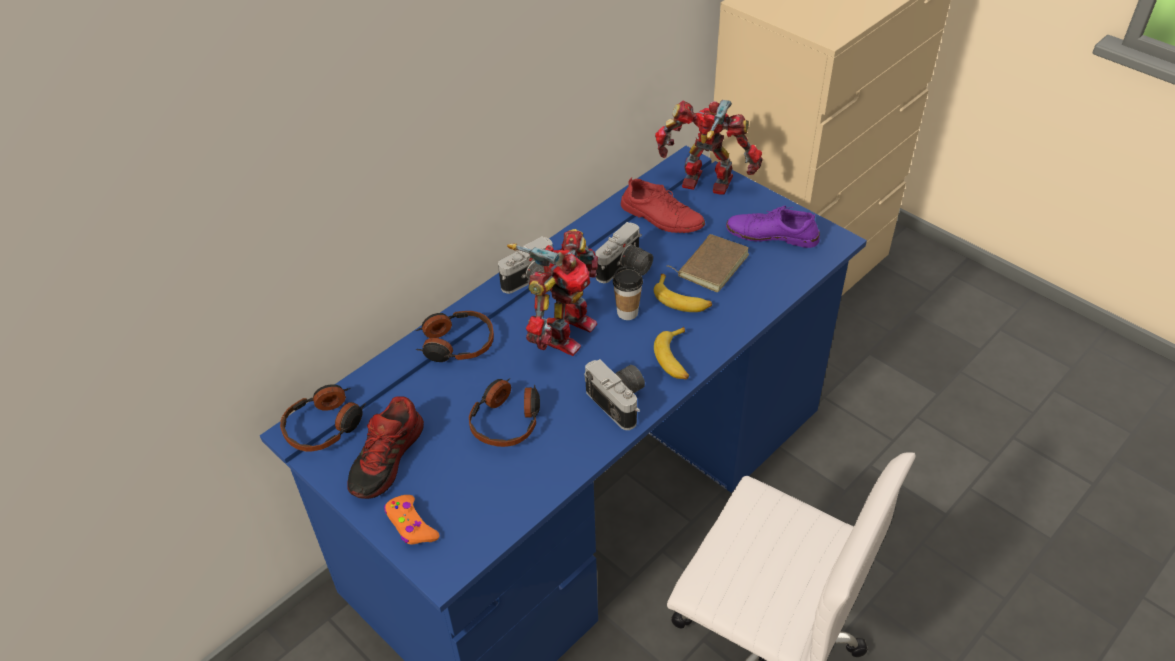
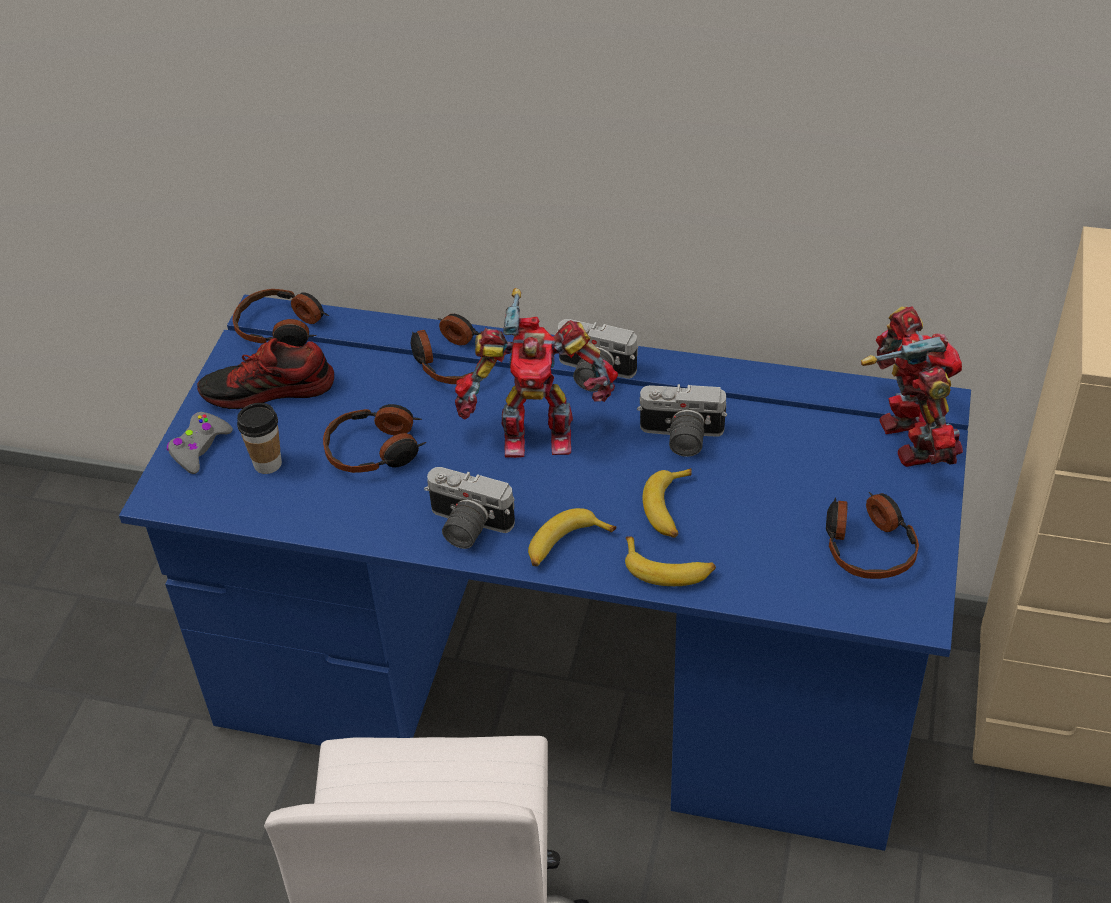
camera: 60 degrees right, 0 degrees up
orange game controller [384,495,439,545] -> grey game controller [167,412,233,474]
camera [584,359,645,430] -> camera turned 90 degrees clockwise [424,467,515,549]
cup [613,266,643,320] -> cup moved to [237,403,282,474]
red shoe [621,177,705,233] -> none
brown book [666,234,749,292] -> none
purple shoe [726,205,820,248] -> headphones [826,492,919,579]
none -> banana [625,536,716,586]

